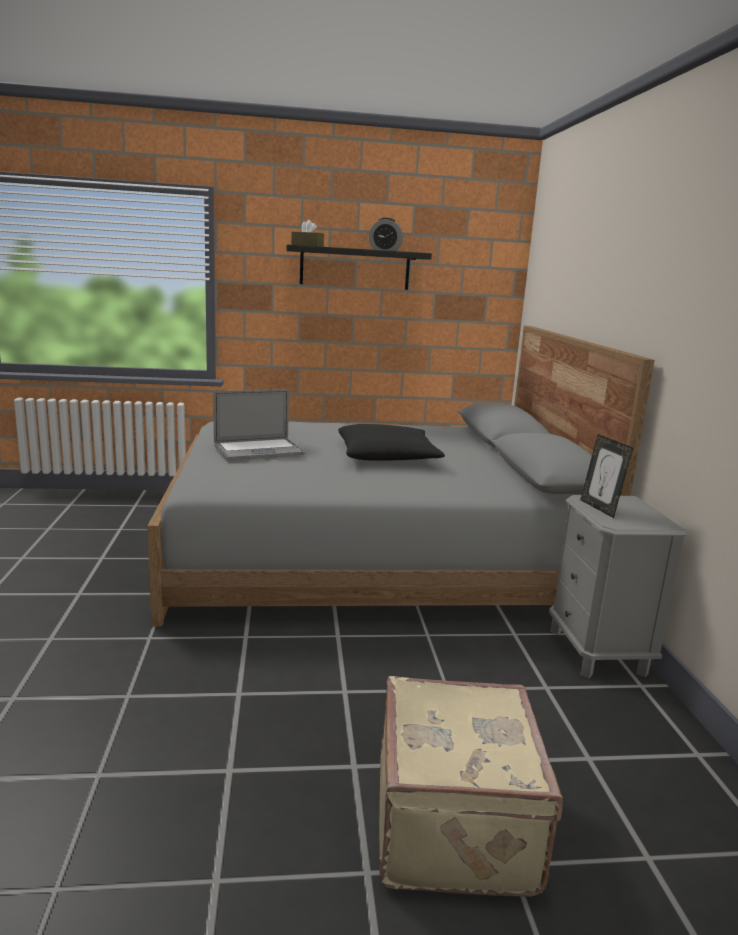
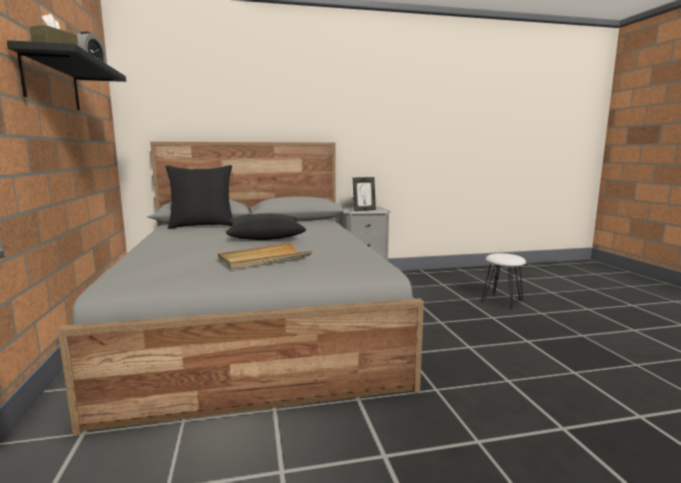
camera: 95 degrees left, 5 degrees down
laptop [213,389,305,460] -> beige tray [218,243,312,269]
beige suitcase [379,676,563,897] -> white stool [482,253,526,309]
none -> black pillow [166,165,233,229]

